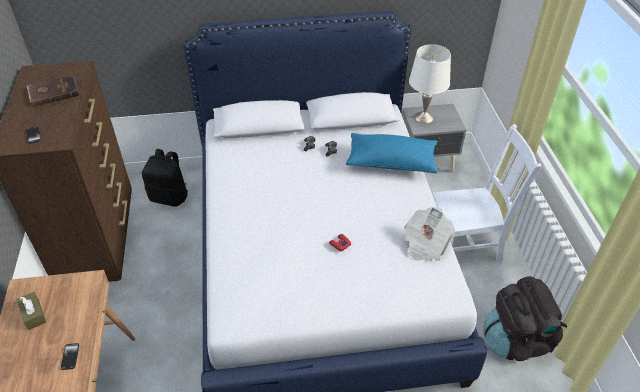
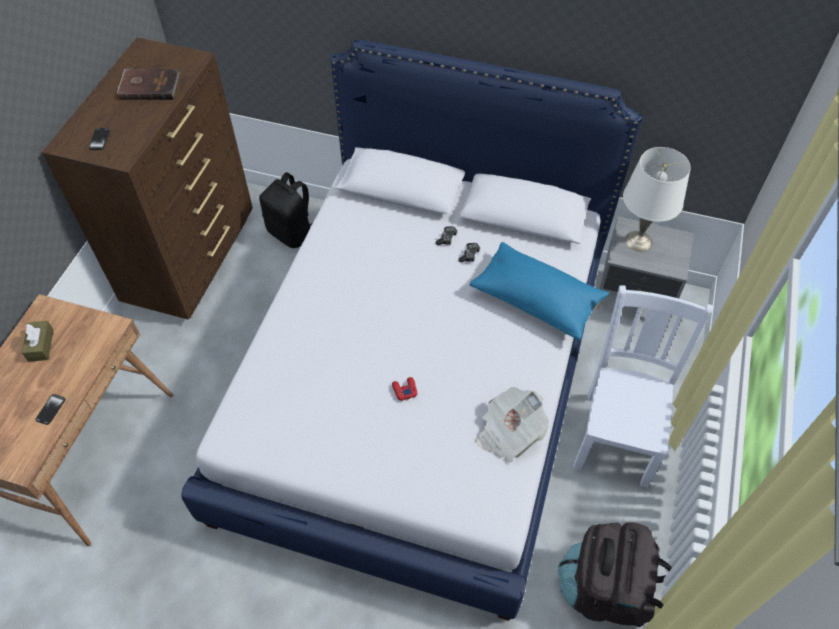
camera: 25 degrees right, 10 degrees up
white chair [433,124,541,262] -> white chair turned 90 degrees counterclockwise [573,285,714,488]

